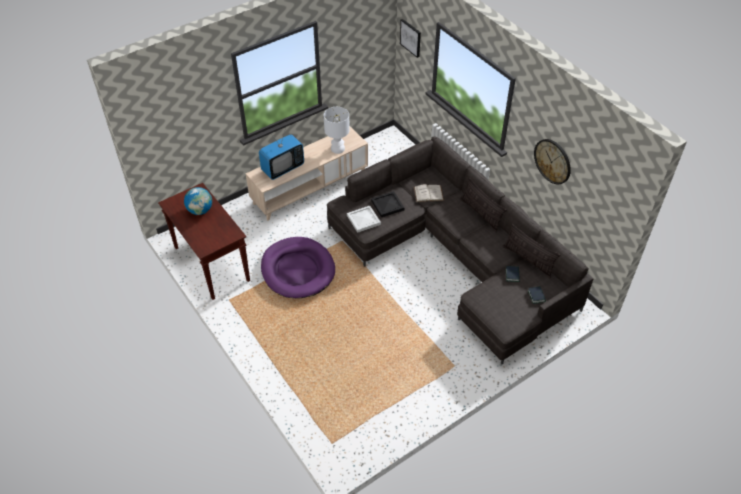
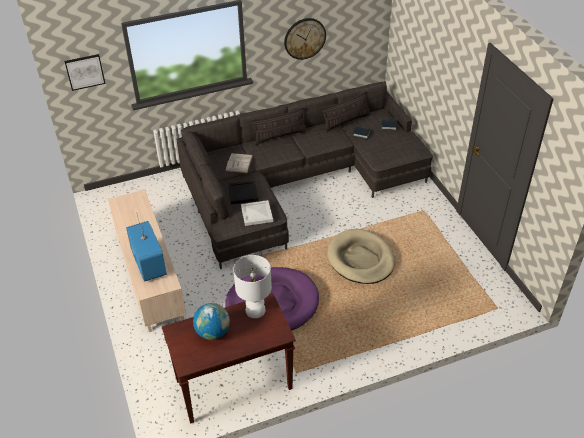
camera: 75 degrees left, 5 degrees down
white table lamp [324,107,350,154] -> white table lamp moved to [233,255,272,318]
none -> beige dog bed [327,229,395,284]

